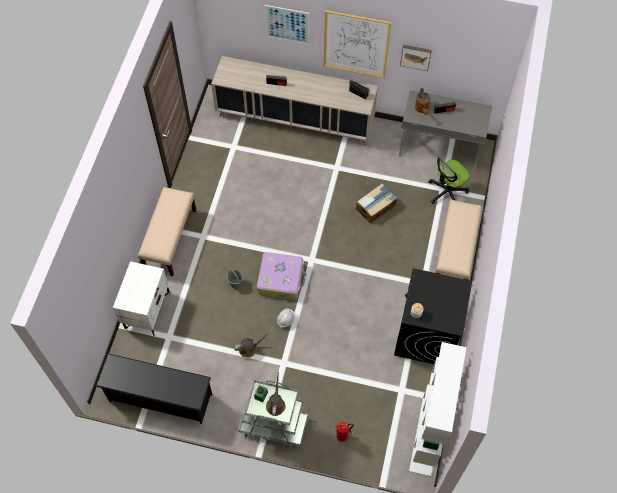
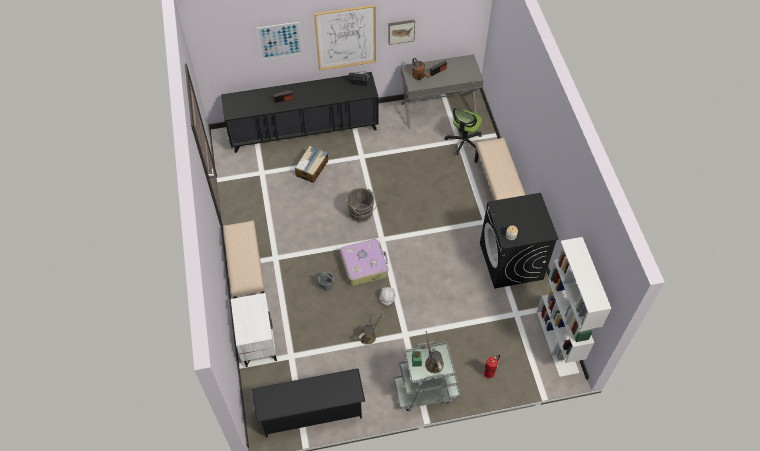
camera: 25 degrees left, 5 degrees down
beige cabinet [211,56,378,146] -> black cabinet [221,72,379,153]
cardboard box [356,183,397,223] -> cardboard box moved to [295,146,328,183]
none -> grey bucket [347,188,378,223]

